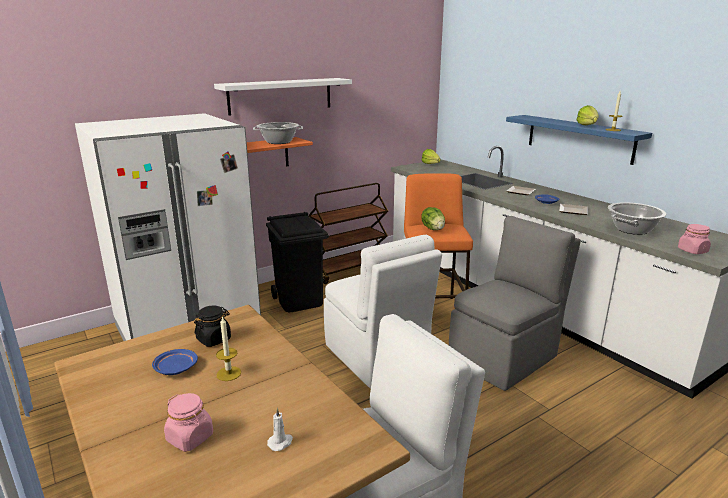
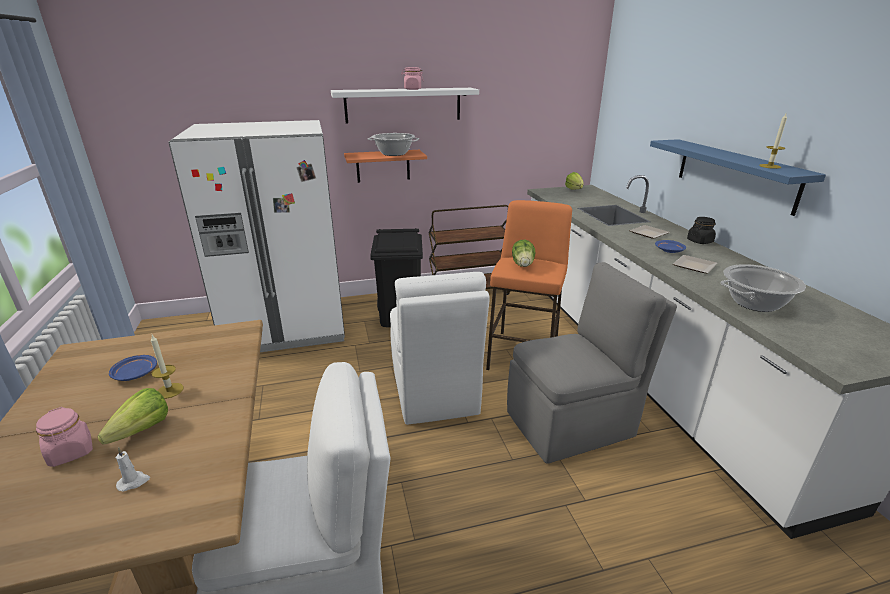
camera: 20 degrees right, 5 degrees up
black jar [194,306,231,347] -> black jar moved to [687,217,716,244]
lettuce [576,105,599,125] -> lettuce moved to [98,388,168,445]
pink jar [678,224,711,254] -> pink jar moved to [401,67,424,90]

